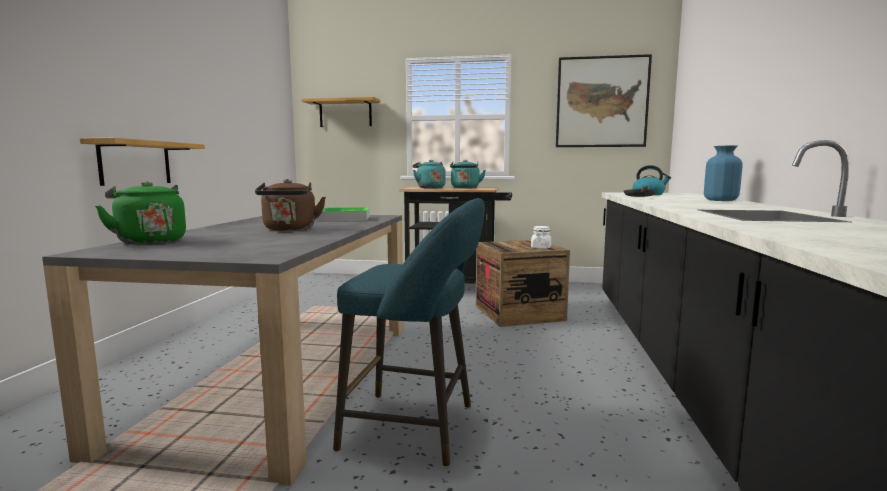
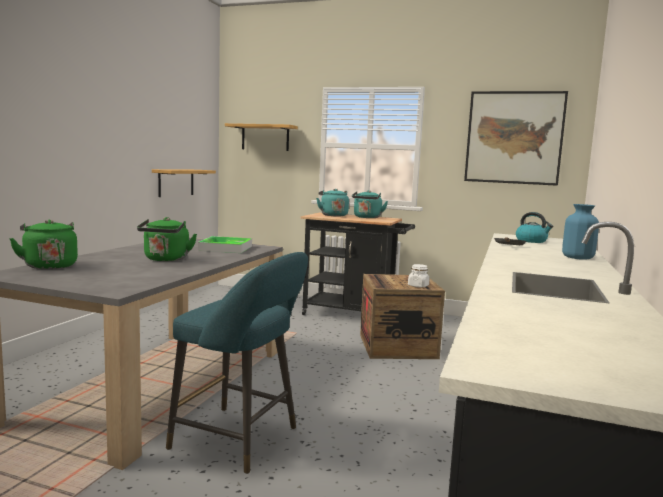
camera: 10 degrees right, 0 degrees up
shelf [80,138,205,186] -> shelf moved to [152,169,216,197]
brown kettle [255,179,326,231] -> green kettle [137,217,197,261]

